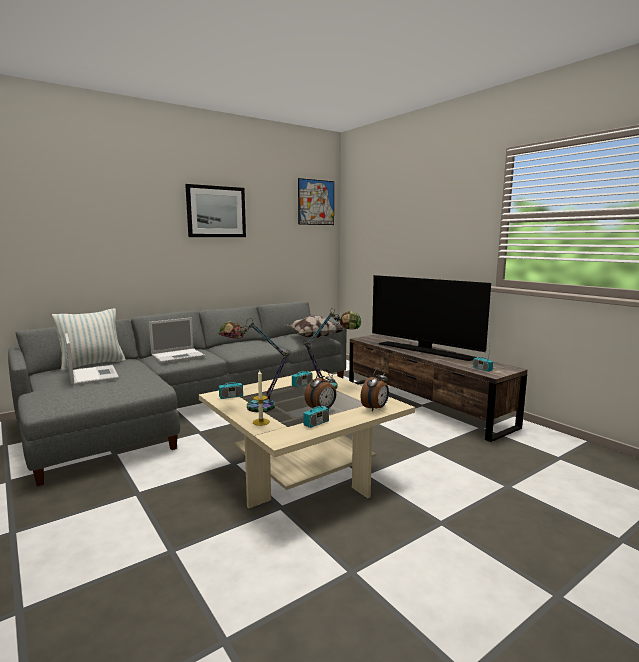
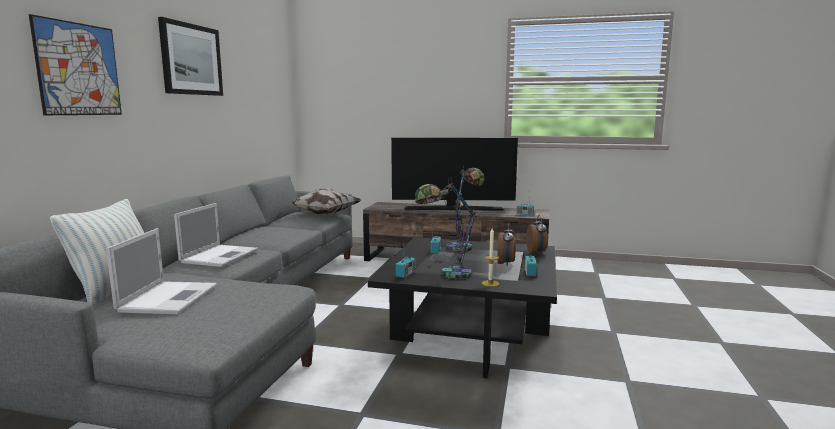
camera: 40 degrees left, 0 degrees up
laptop [65,333,119,386] -> laptop turned 75 degrees clockwise [106,228,217,315]
beige coffee table [199,370,415,508] -> black coffee table [368,237,557,378]
picture [298,178,334,225] -> picture moved to [29,14,122,115]

